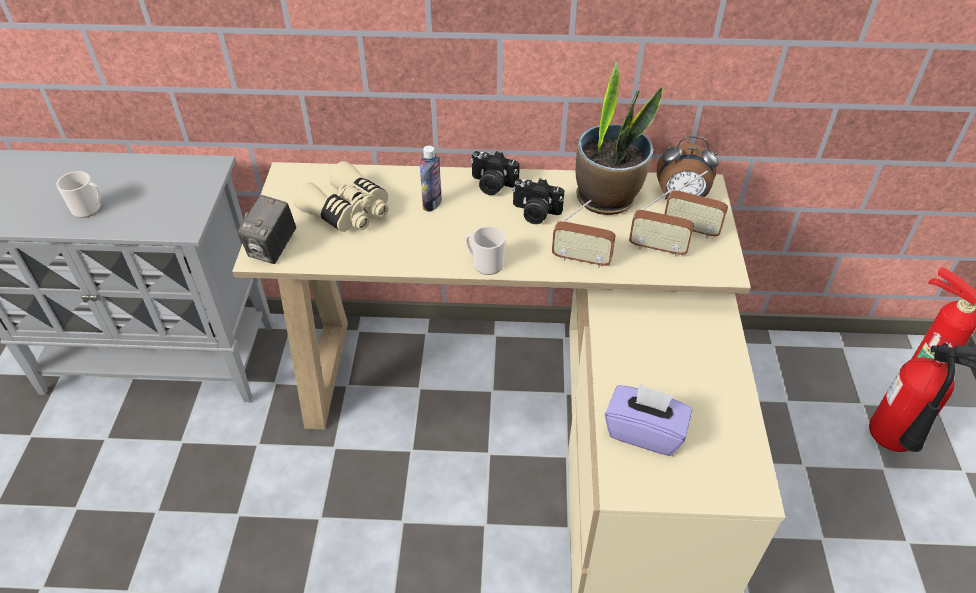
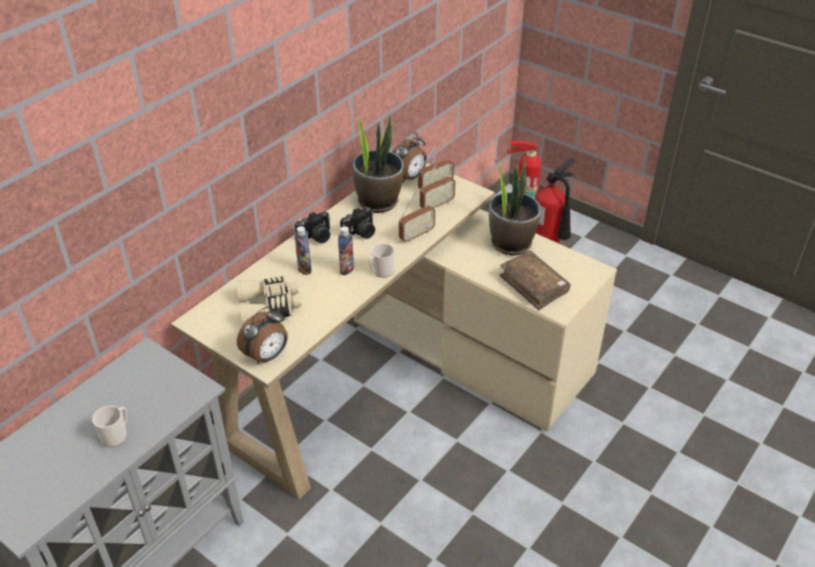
camera: 55 degrees left, 5 degrees down
camera [238,195,296,264] -> alarm clock [237,307,288,364]
purple tissue box [605,384,692,456] -> brown book [499,251,570,310]
none -> bottle [338,226,354,275]
none -> potted plant [489,155,541,256]

